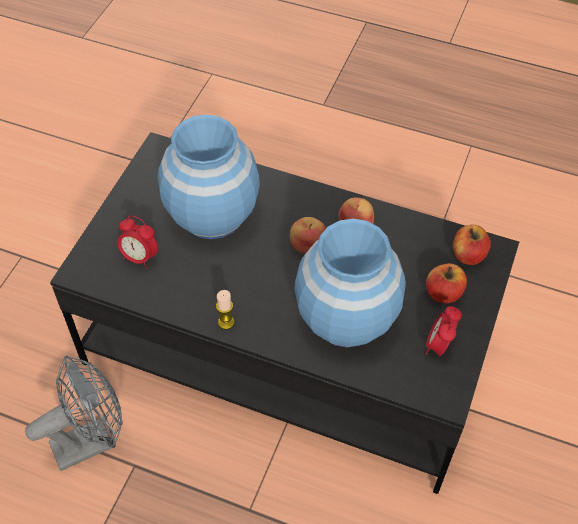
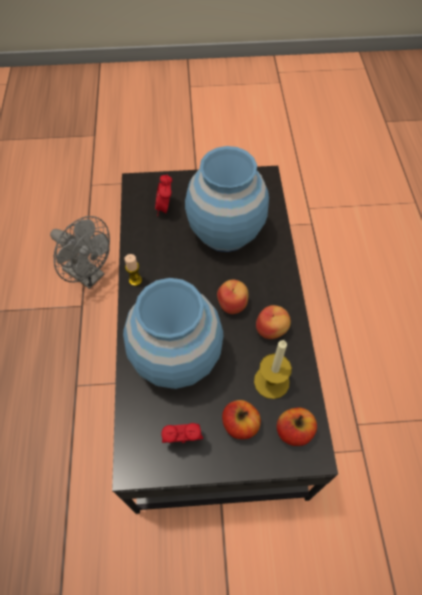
camera: 65 degrees right, 5 degrees up
none -> candle [254,340,292,399]

